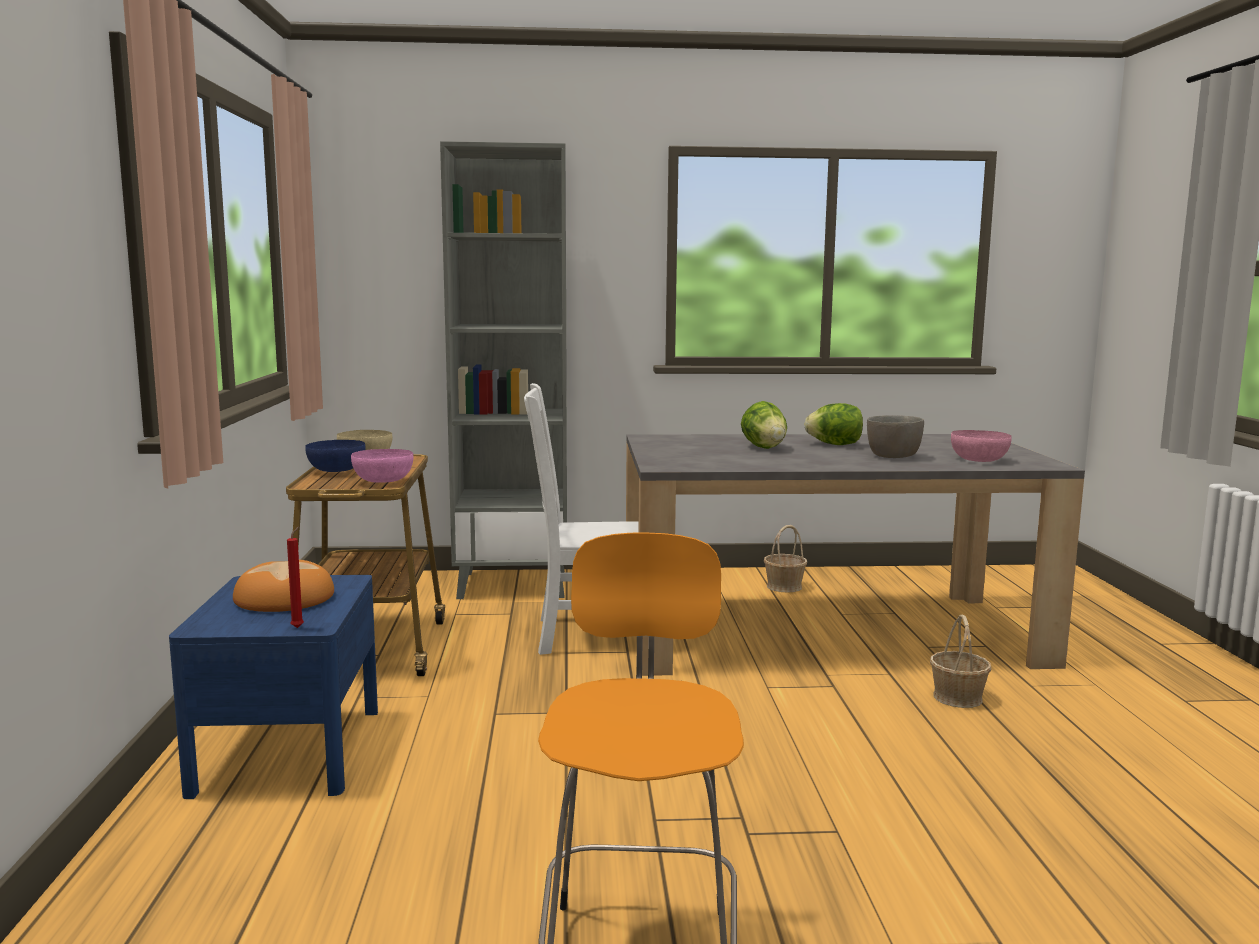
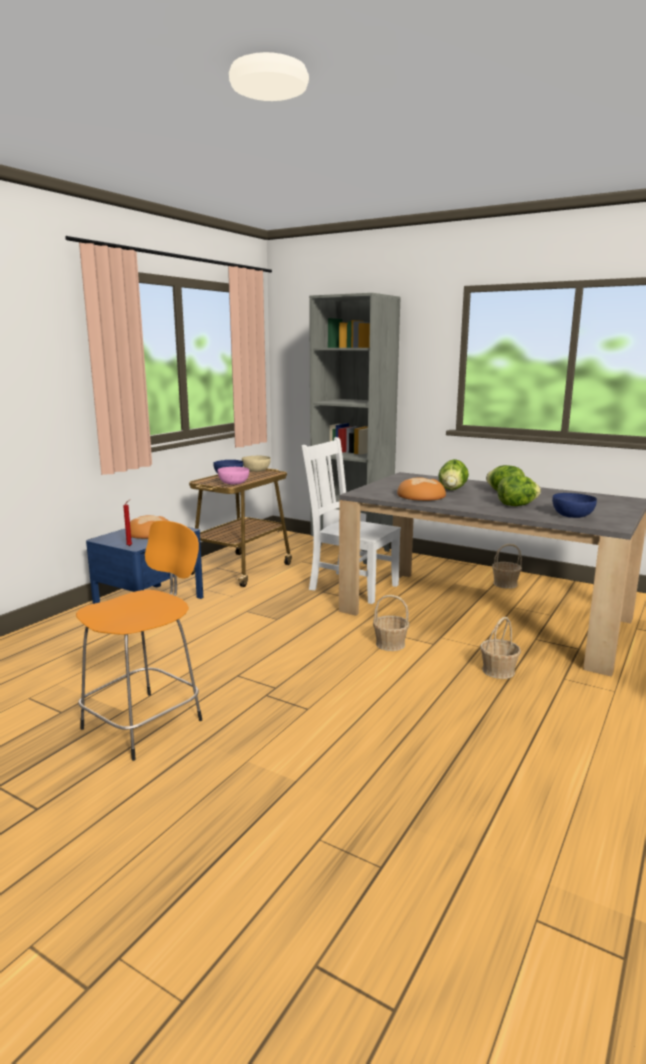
camera: 35 degrees right, 5 degrees up
grey bowl [867,415,924,458] -> lettuce [497,475,541,506]
pink bowl [951,430,1012,462] -> blue bowl [552,493,597,518]
none -> basket [373,595,409,651]
none -> bread [397,477,446,501]

